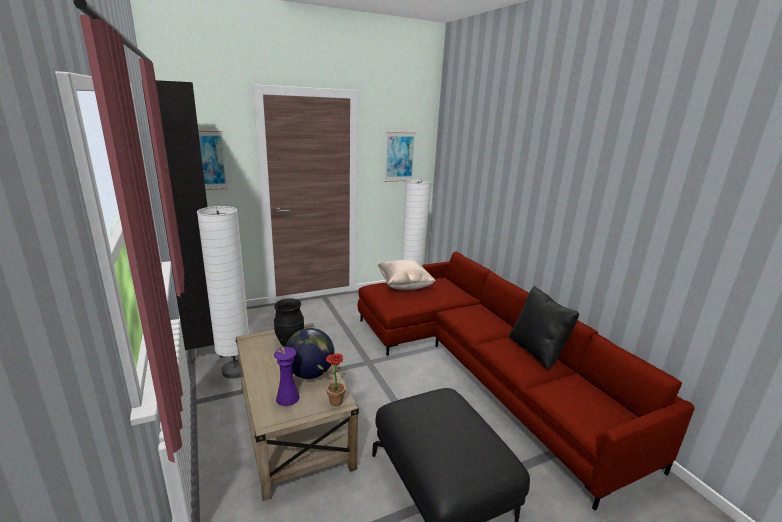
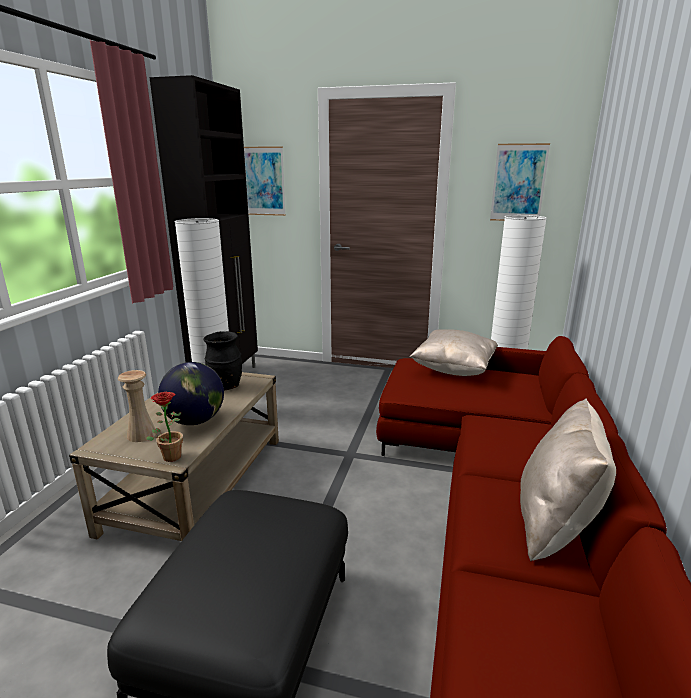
camera: 40 degrees right, 0 degrees up
purple vase [274,347,300,406] -> beige vase [118,370,157,442]
black pillow [509,286,579,371] -> beige pillow [520,398,616,561]

